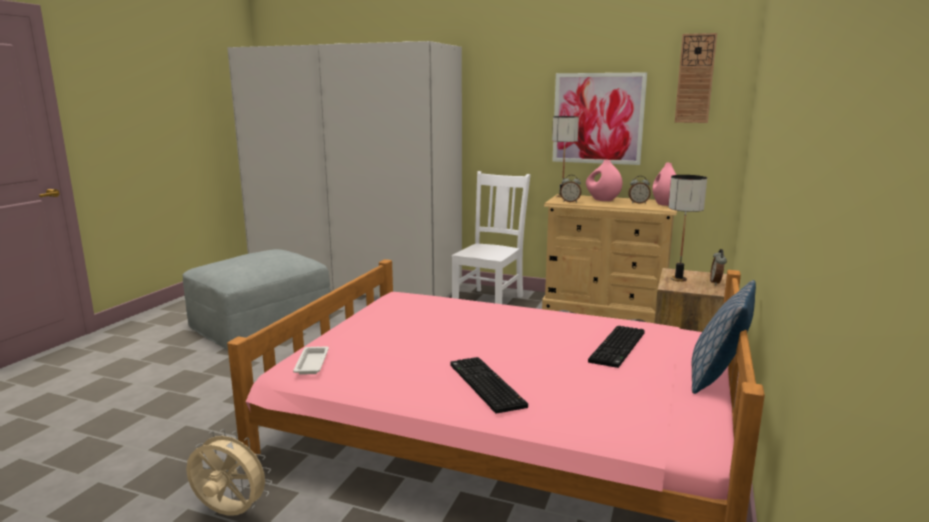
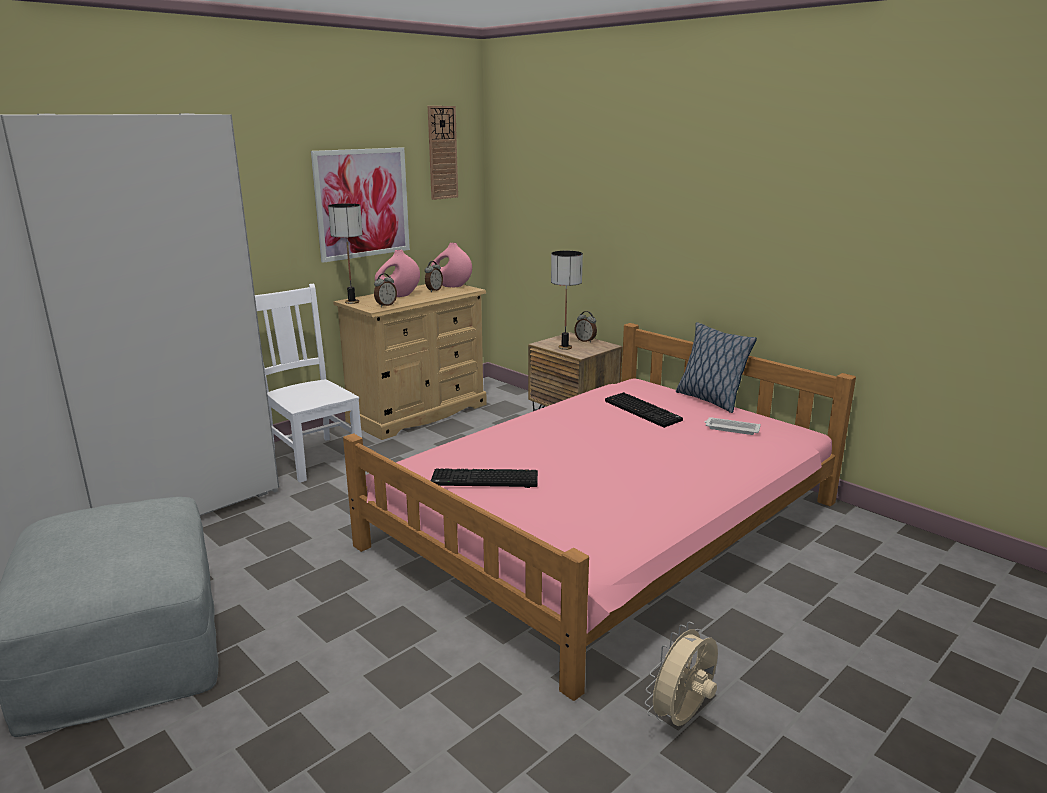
camera: 65 degrees left, 5 degrees up
white tray [293,347,329,375] -> white tray moved to [704,417,761,435]
keyboard [450,357,528,414] -> keyboard moved to [431,468,538,488]

